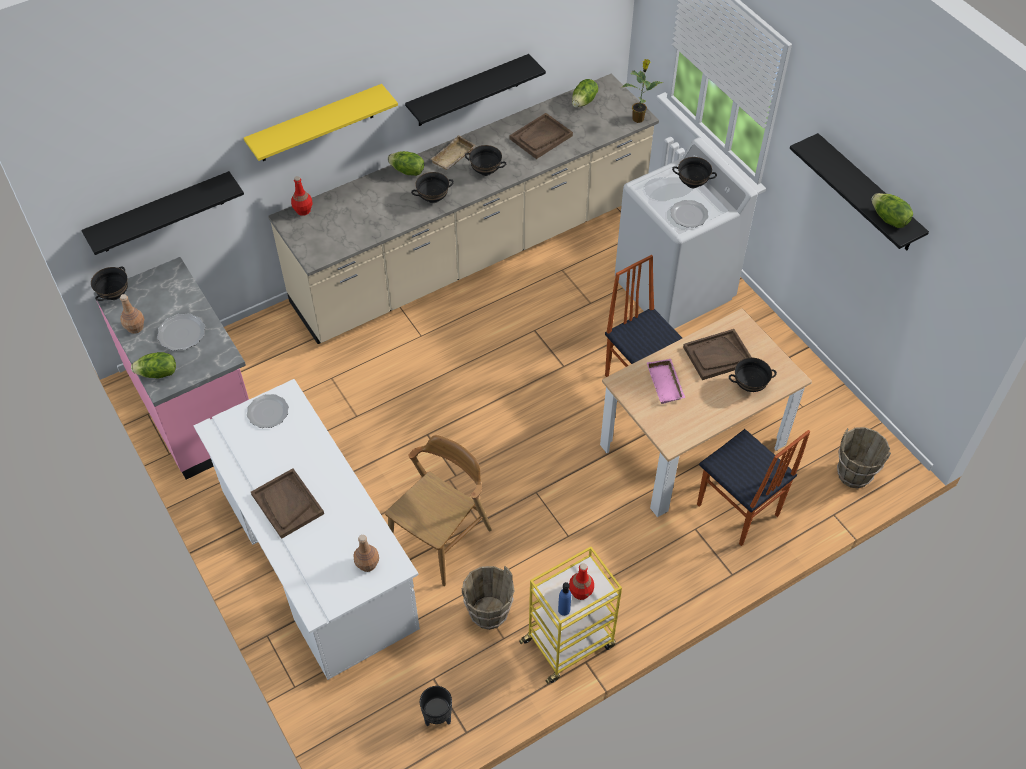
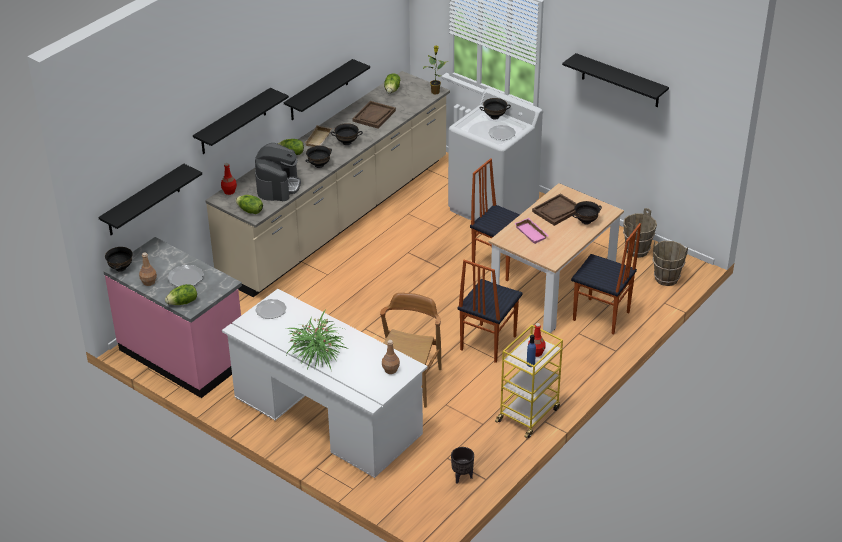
camera: 20 degrees left, 15 degrees down
yellow shelf [244,84,398,161] -> black shelf [193,88,289,154]
brown tray [251,468,324,539] -> potted plant [285,309,348,369]
brown bucket [462,566,515,630] -> brown bucket moved to [623,208,657,258]
lettuce [871,193,913,228] -> lettuce moved to [236,195,263,214]
none -> coffee machine [255,143,301,201]
none -> chair [457,260,523,363]

